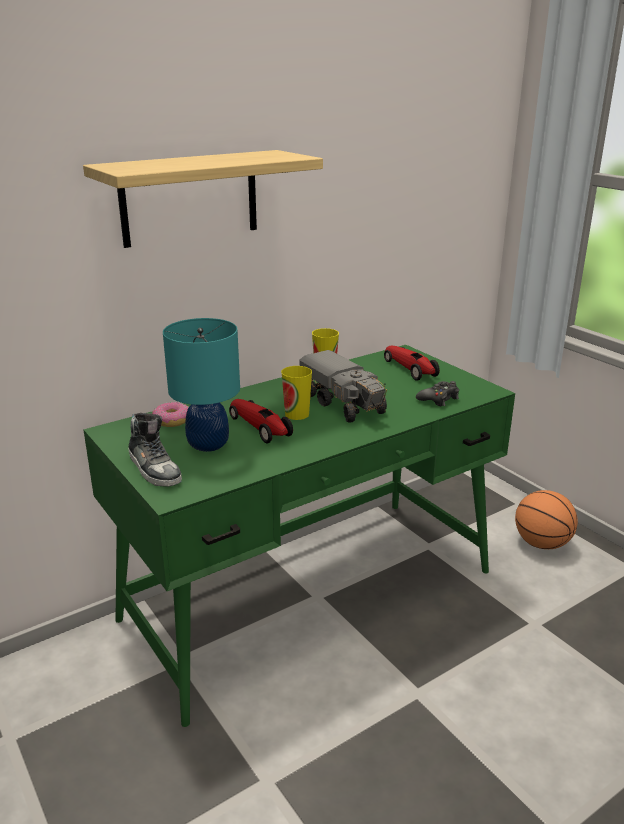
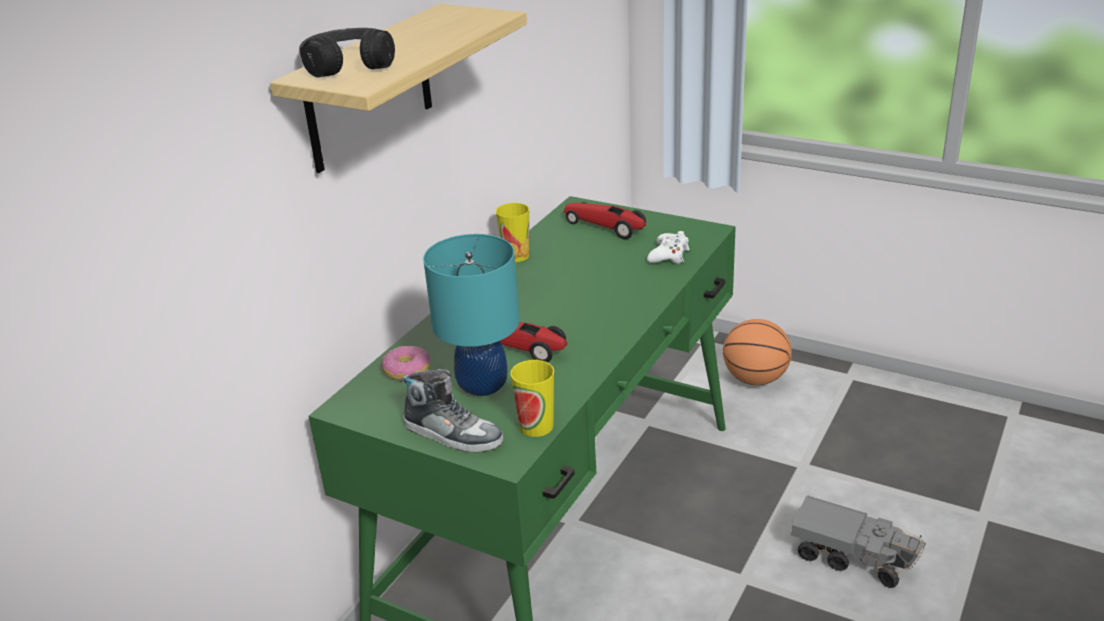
camera: 25 degrees left, 5 degrees up
cup [281,366,312,420] -> cup moved to [510,360,554,437]
toy truck [299,350,387,423] -> toy truck moved to [792,495,926,588]
black game controller [416,381,459,406] -> white game controller [647,231,690,264]
none -> black headphones [299,28,395,78]

